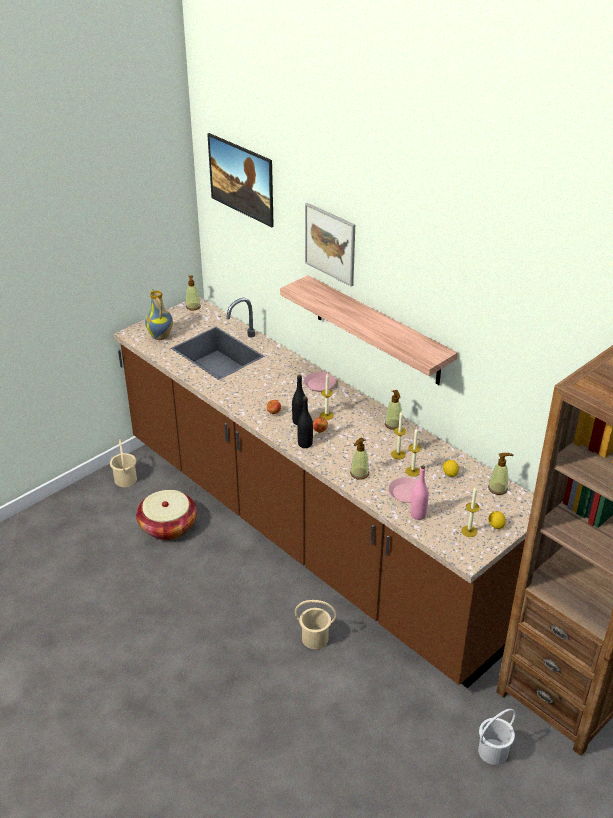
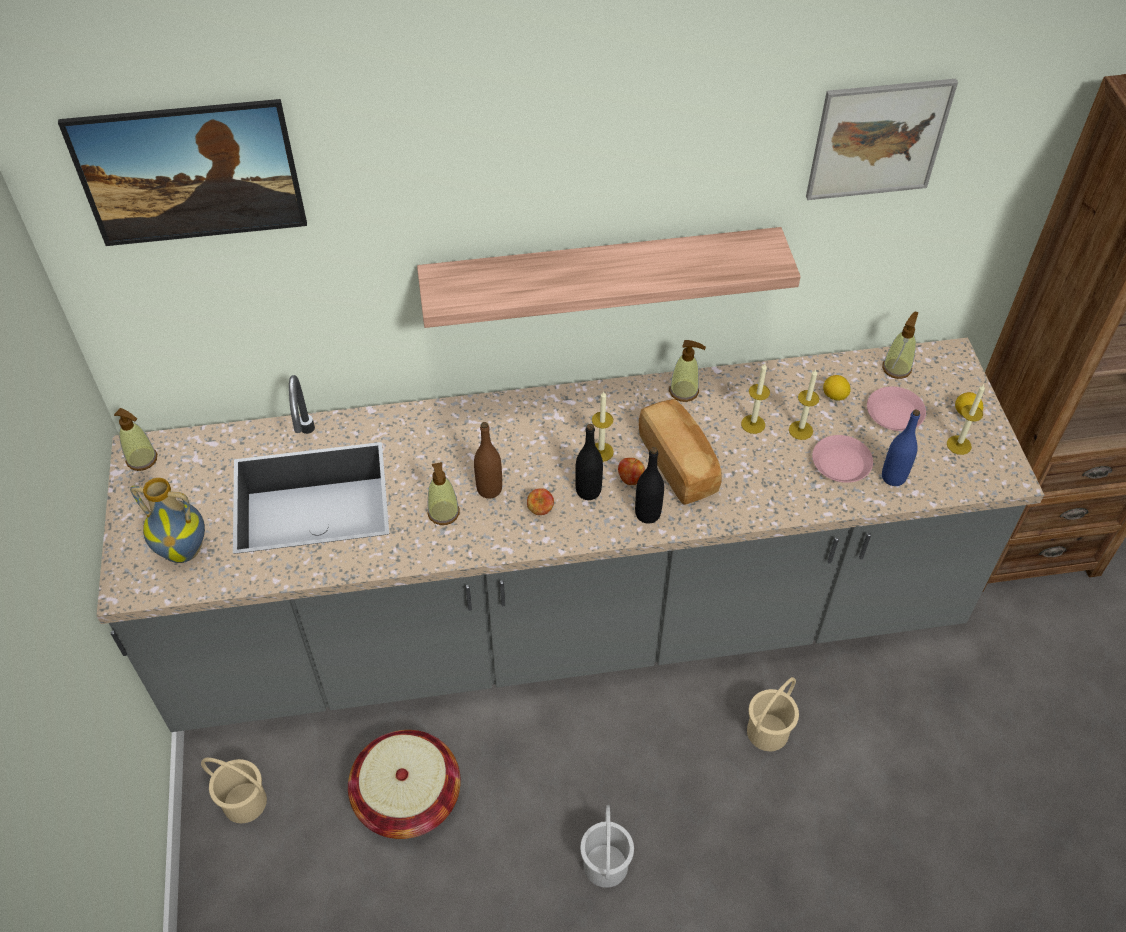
camera: 55 degrees left, 15 degrees up
brown counter [113,297,534,688] -> grey counter [97,338,1044,732]
pink plate [304,372,336,392] -> pink plate moved to [867,386,926,431]
picture [305,203,355,286] -> picture moved to [806,79,958,200]
soap dispenser [350,438,369,480] -> soap dispenser moved to [428,462,460,525]
pink bottle [410,465,429,520] -> blue bottle [882,410,920,486]
white bucket [478,709,516,765] -> white bucket moved to [580,805,634,888]
none -> brown bottle [474,422,502,499]
none -> bread [639,399,722,505]

